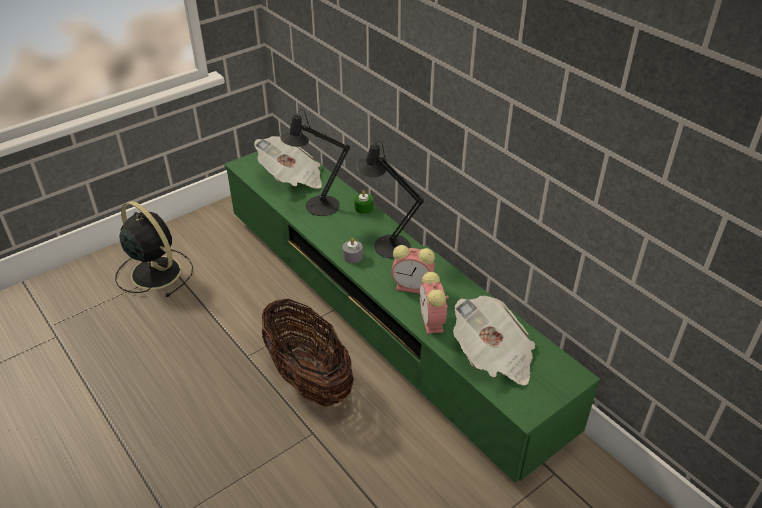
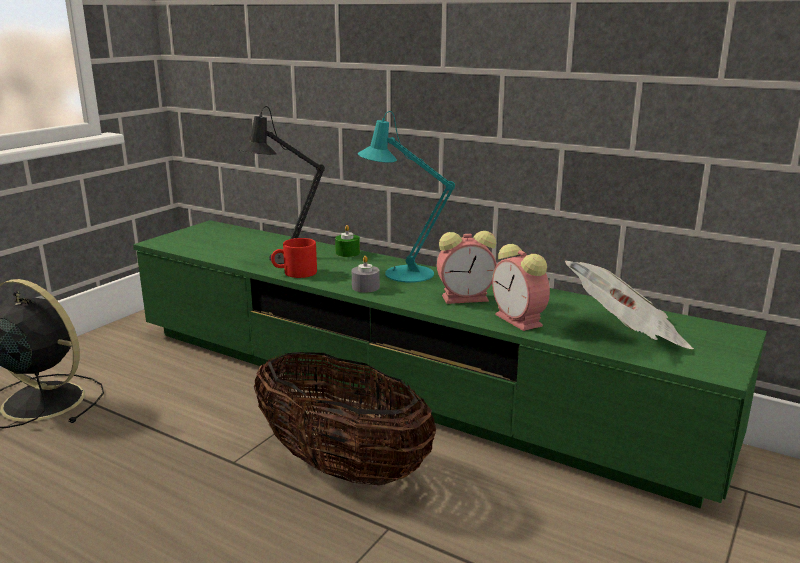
camera: 20 degrees left, 20 degrees down
newspaper [254,136,322,189] -> none
black table lamp [356,141,424,259] -> turquoise table lamp [358,111,455,282]
none -> red mug [271,238,317,278]

